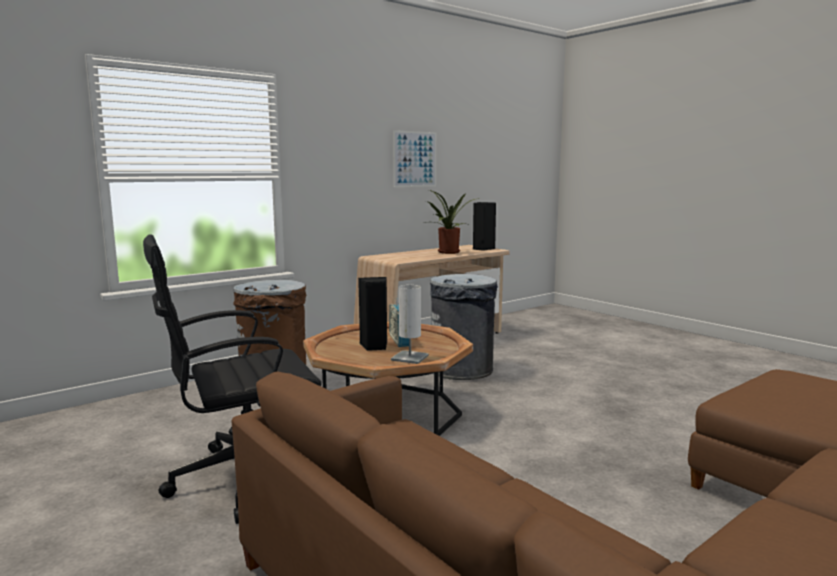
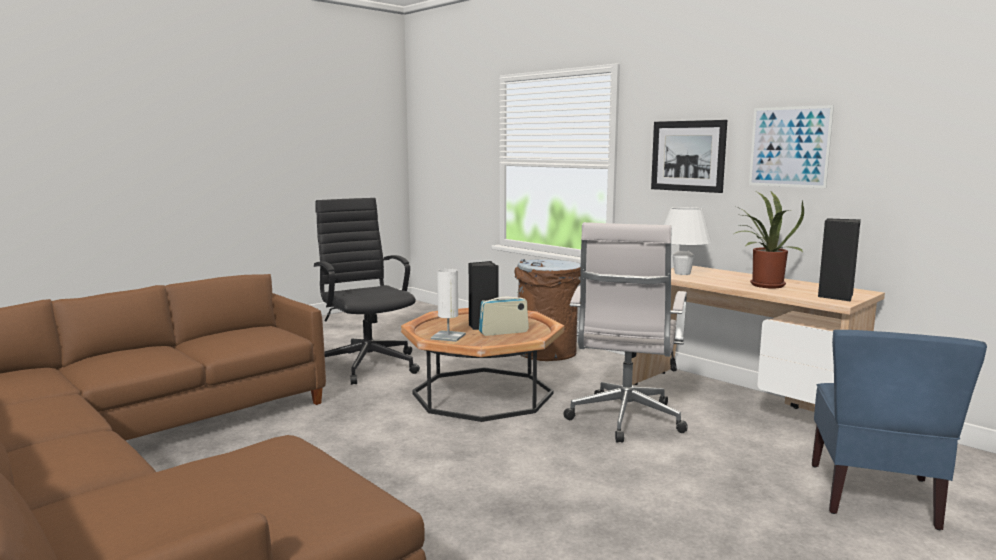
camera: 85 degrees right, 0 degrees up
grey trash can [430,274,498,380] -> white office chair [564,222,687,443]
none -> picture [651,120,727,193]
none -> white table lamp [664,207,711,275]
none -> blue chair [812,330,987,530]

